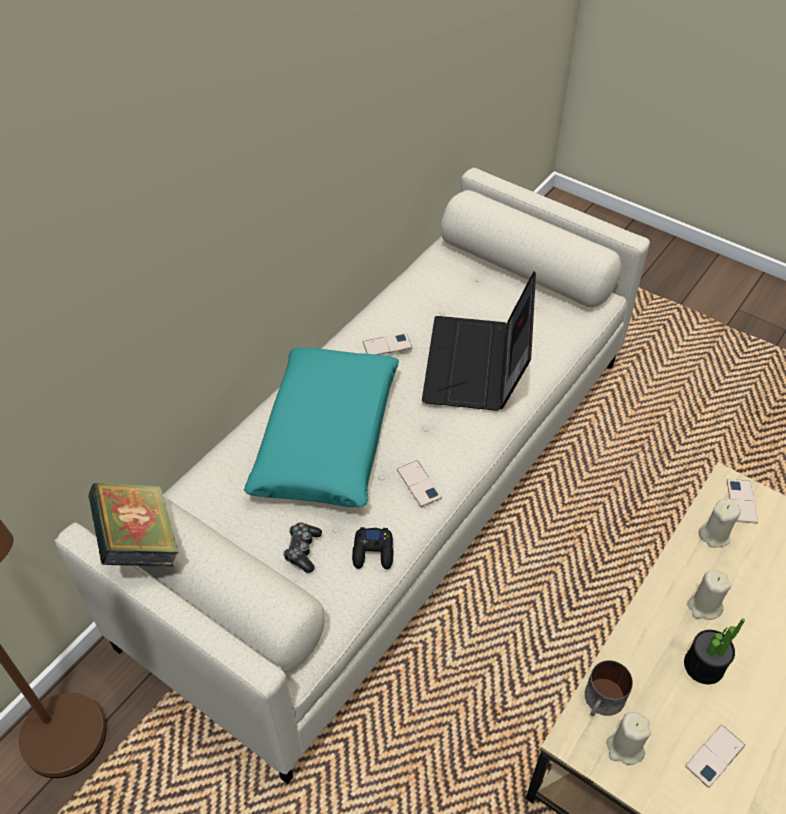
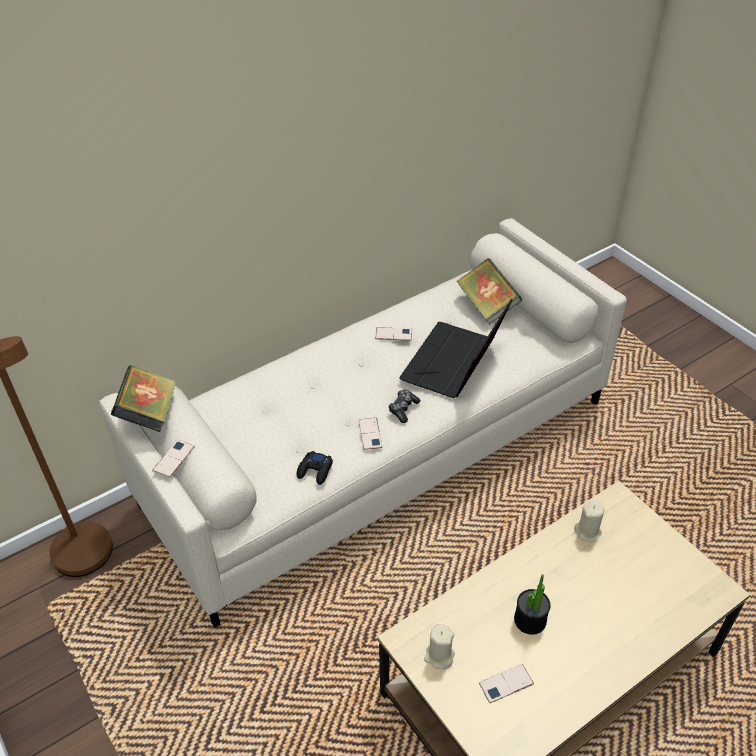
camera: 20 degrees right, 5 degrees down
turquoise pillow [244,347,399,507] -> none
game controller [283,523,322,573] -> game controller moved to [389,390,420,423]
mug [585,660,633,716] -> none
beige candle [687,570,732,620] -> none
phone [727,479,758,524] -> phone moved to [152,440,195,478]
none -> book [456,258,522,325]

